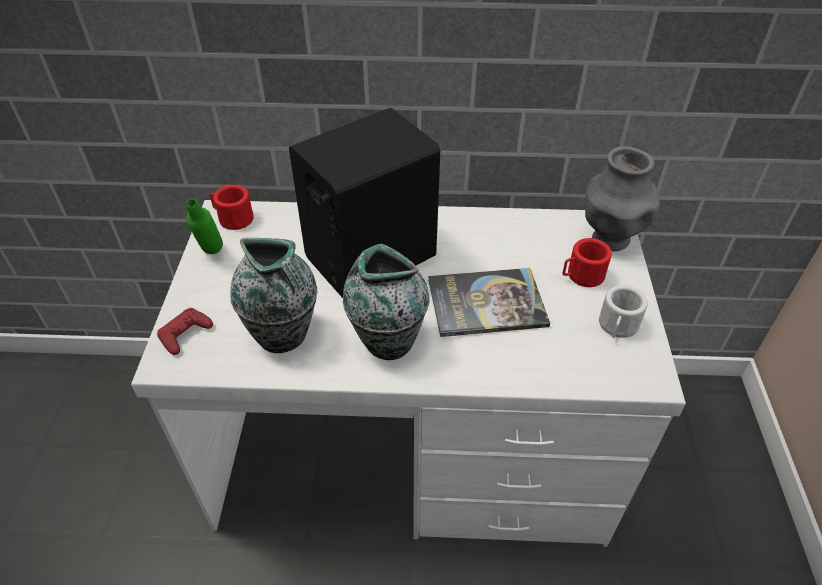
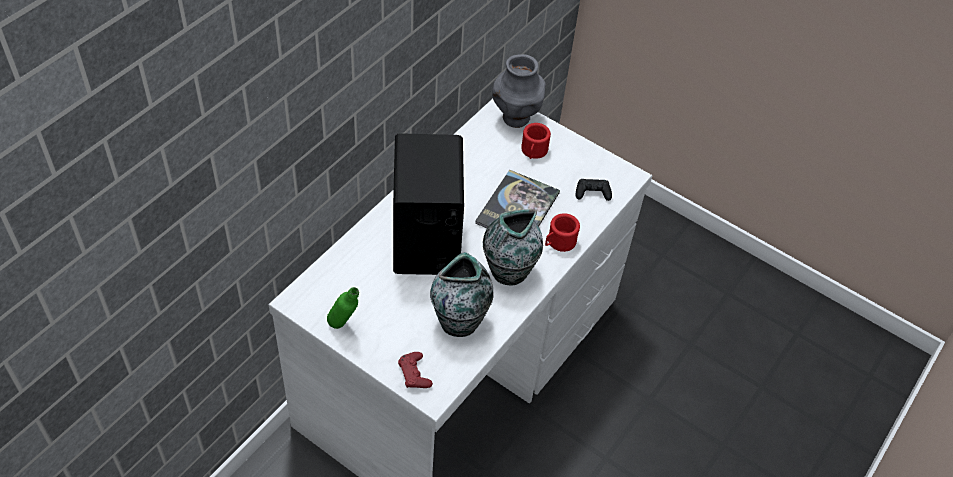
camera: 60 degrees left, 5 degrees up
red mug [210,185,254,230] -> red mug moved to [545,213,580,252]
white mug [599,285,648,338] -> none
none -> black game controller [576,179,612,201]

